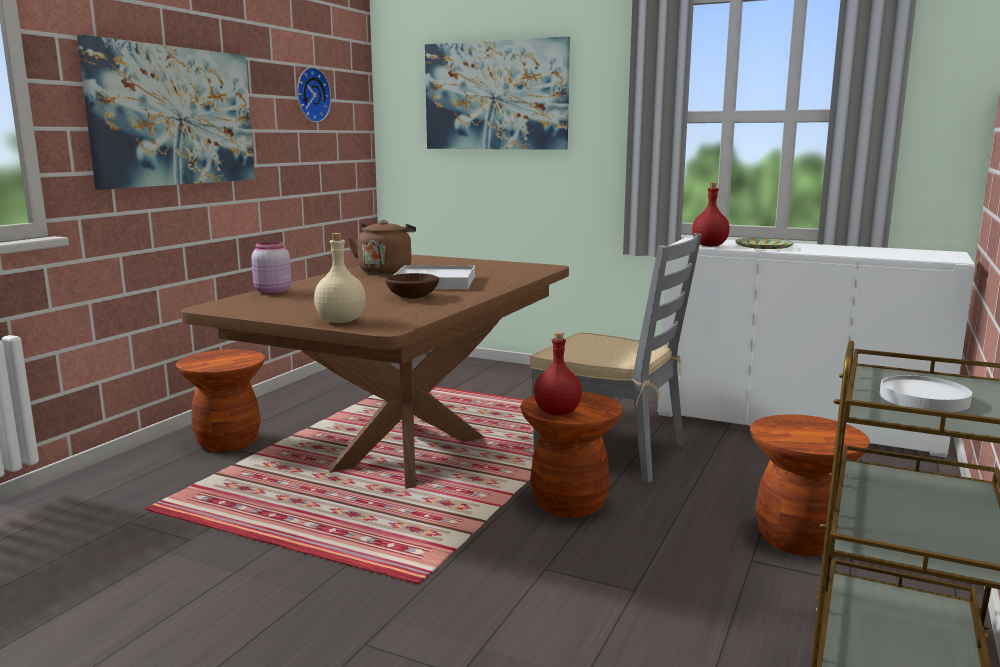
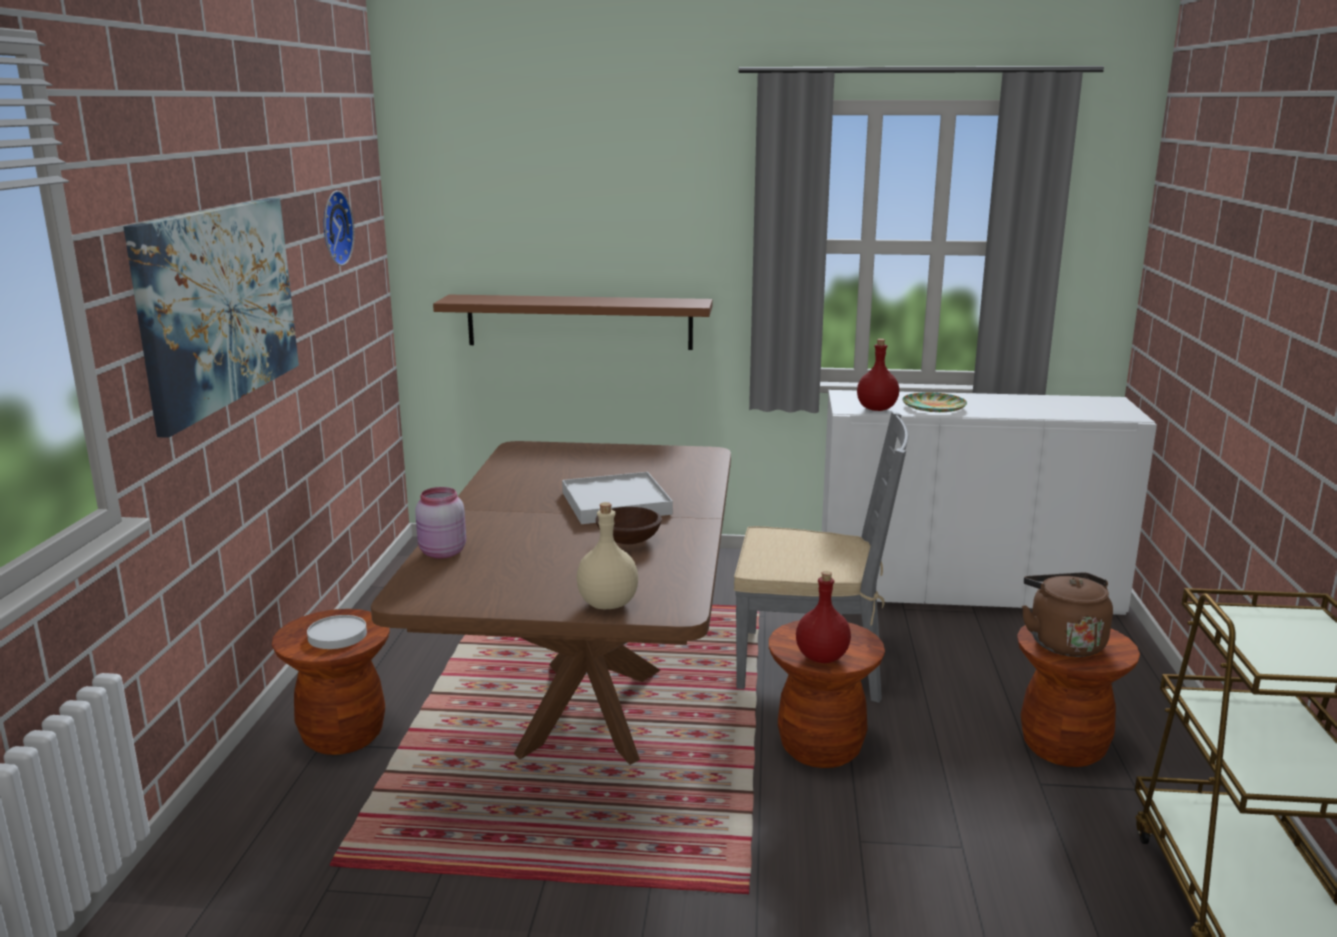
camera: 20 degrees left, 5 degrees up
brown kettle [348,220,416,274] -> brown kettle moved to [1022,573,1113,657]
picture [425,36,570,150] -> none
white plate [880,375,972,412] -> white plate moved to [307,615,367,649]
none -> brown shelf [433,295,713,350]

